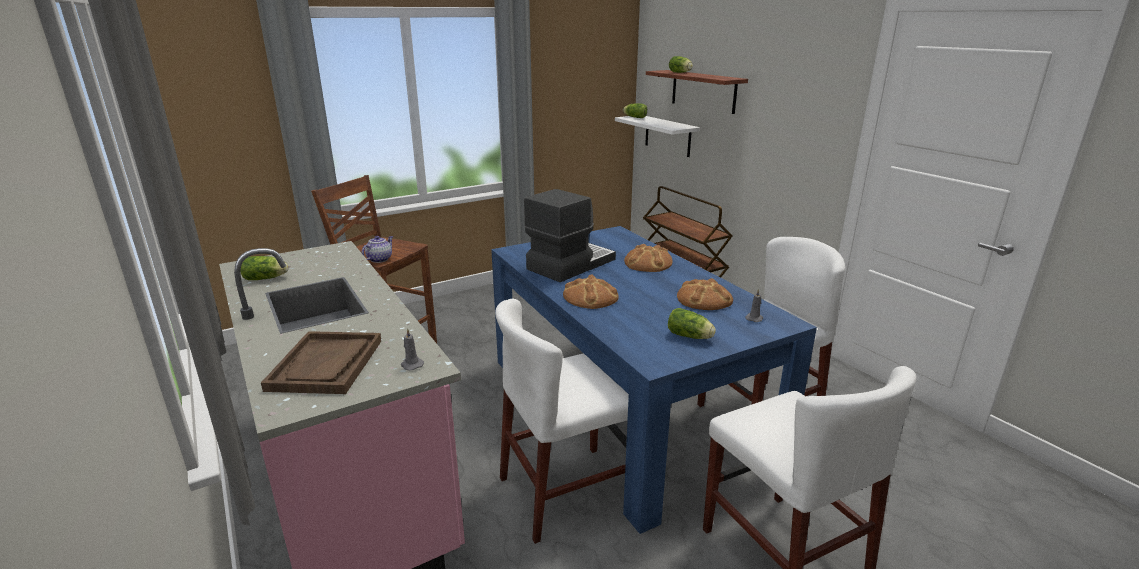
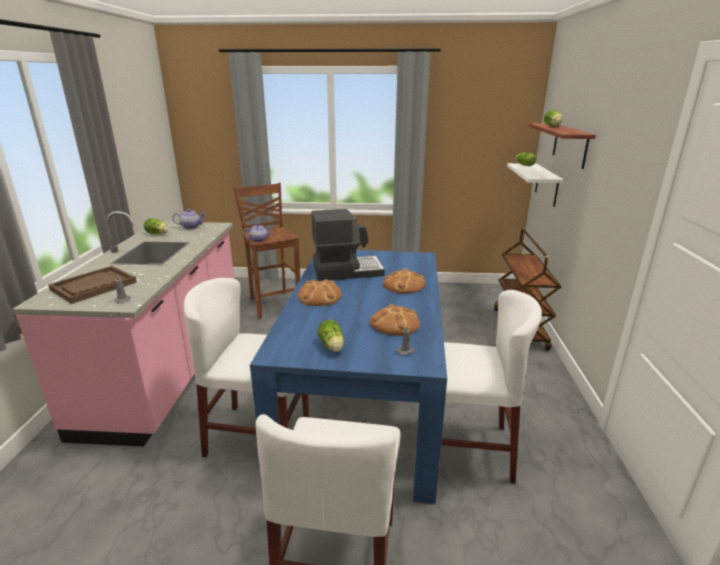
camera: 35 degrees right, 0 degrees up
none -> teapot [173,209,206,229]

